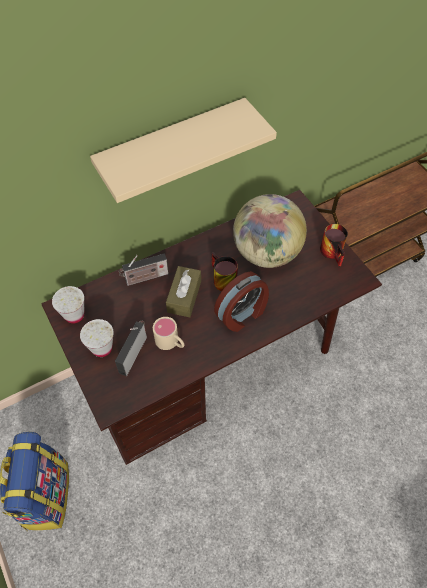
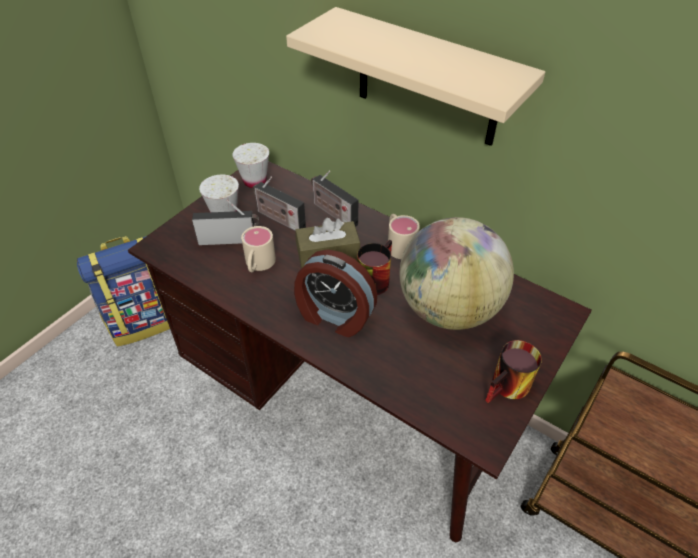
camera: 65 degrees right, 10 degrees down
none -> radio [252,176,306,231]
none -> beige mug [388,214,420,259]

